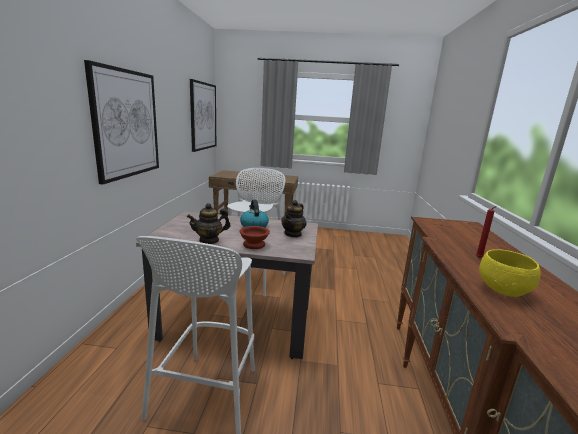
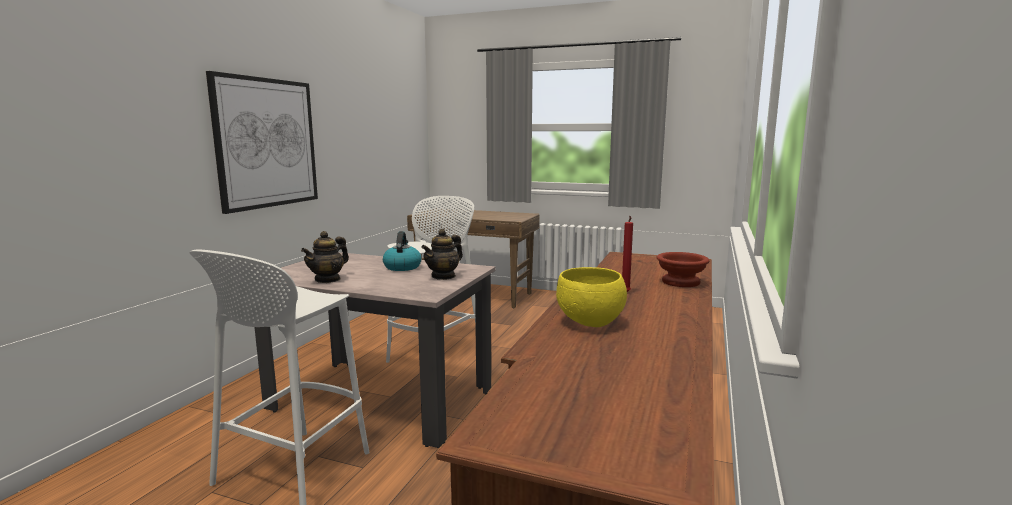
camera: 15 degrees right, 5 degrees down
teapot [187,203,230,244] -> teapot turned 45 degrees counterclockwise [301,231,349,283]
picture [190,79,216,152] -> none
brown bowl [239,226,270,249] -> brown bowl moved to [657,252,709,287]

